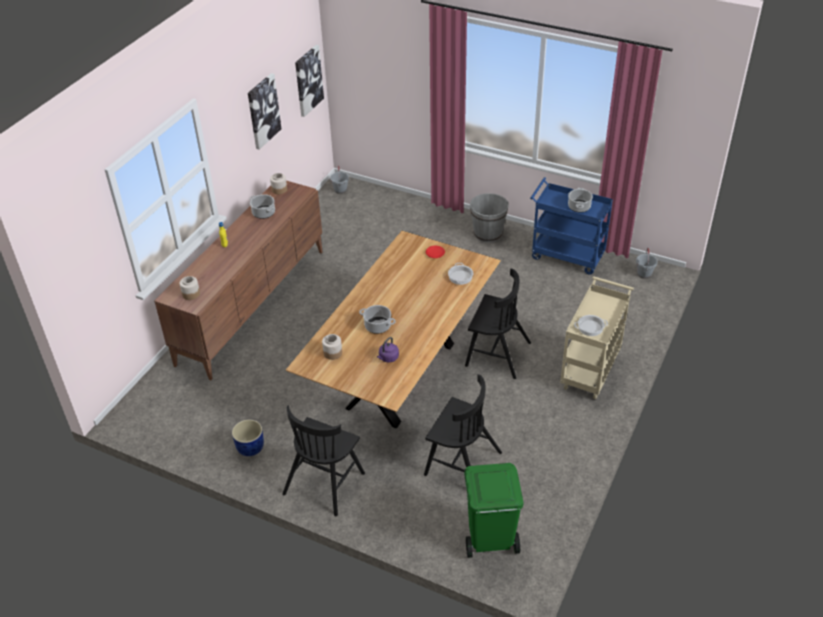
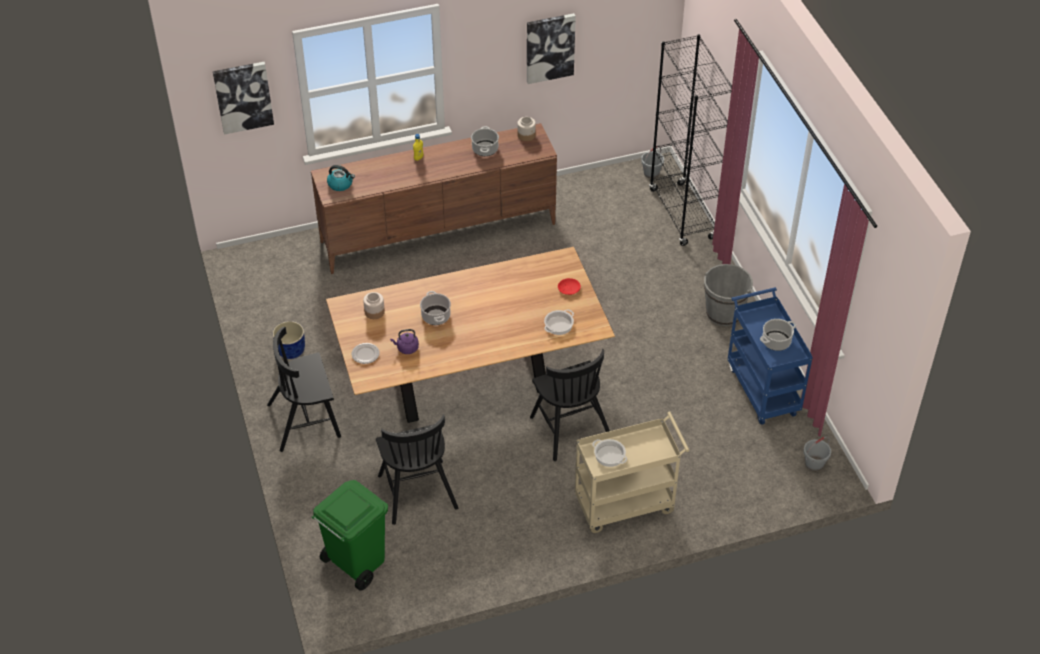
camera: 45 degrees right, 5 degrees up
jar [179,276,200,300] -> kettle [327,165,355,191]
picture [295,45,324,117] -> picture moved to [213,62,274,135]
none -> plate [352,343,380,364]
none -> black bookcase [649,34,732,246]

